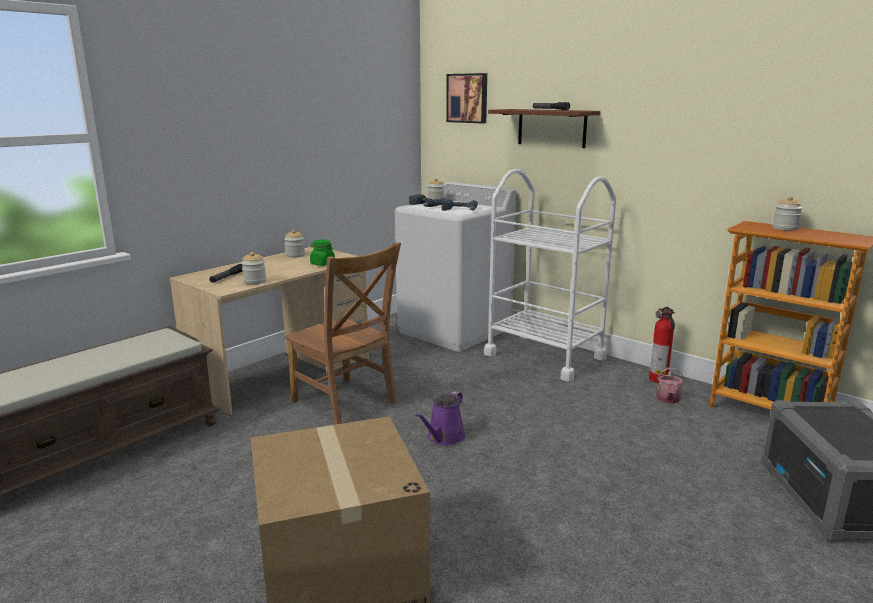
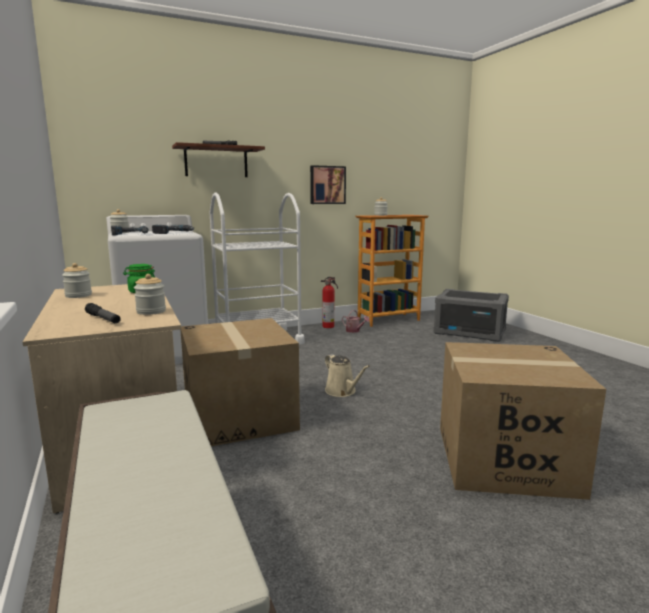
camera: 65 degrees left, 5 degrees down
brown chair [284,242,401,425] -> cardboard box [180,318,300,446]
purple watering can [415,391,466,446] -> beige watering can [325,354,370,397]
picture [446,73,487,123] -> picture moved to [310,165,346,204]

